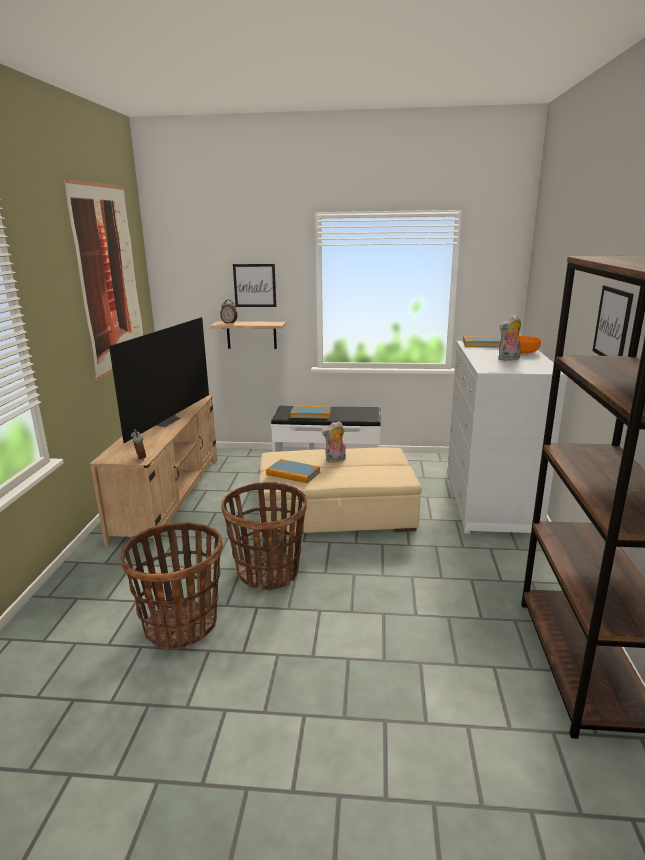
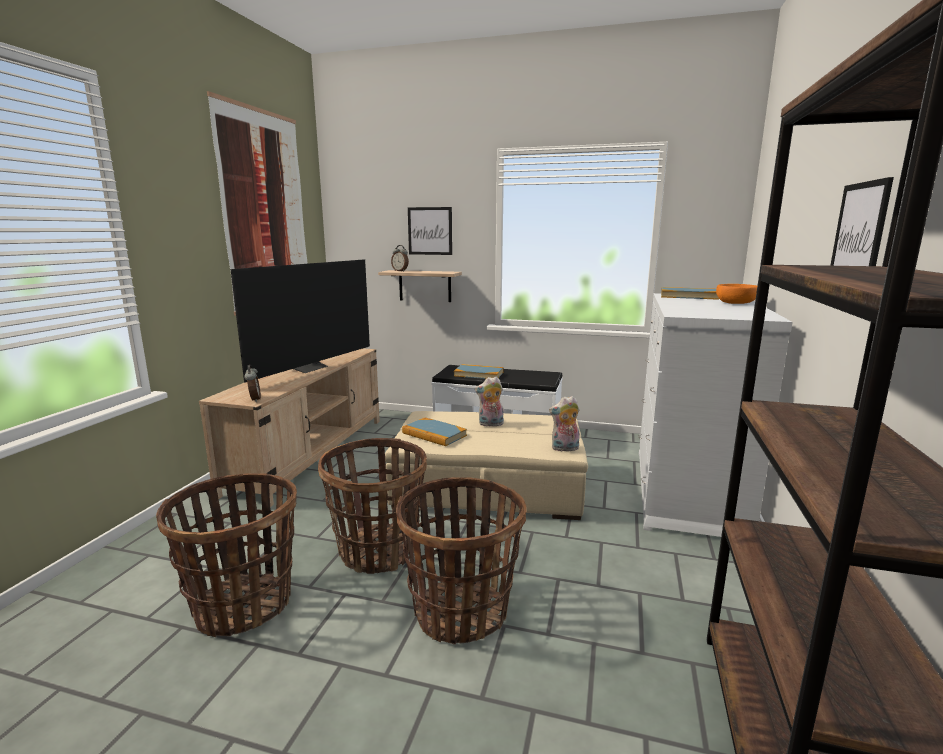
camera: 10 degrees right, 5 degrees down
plush toy [498,314,521,361] -> plush toy moved to [549,396,580,452]
none -> basket [396,477,526,645]

